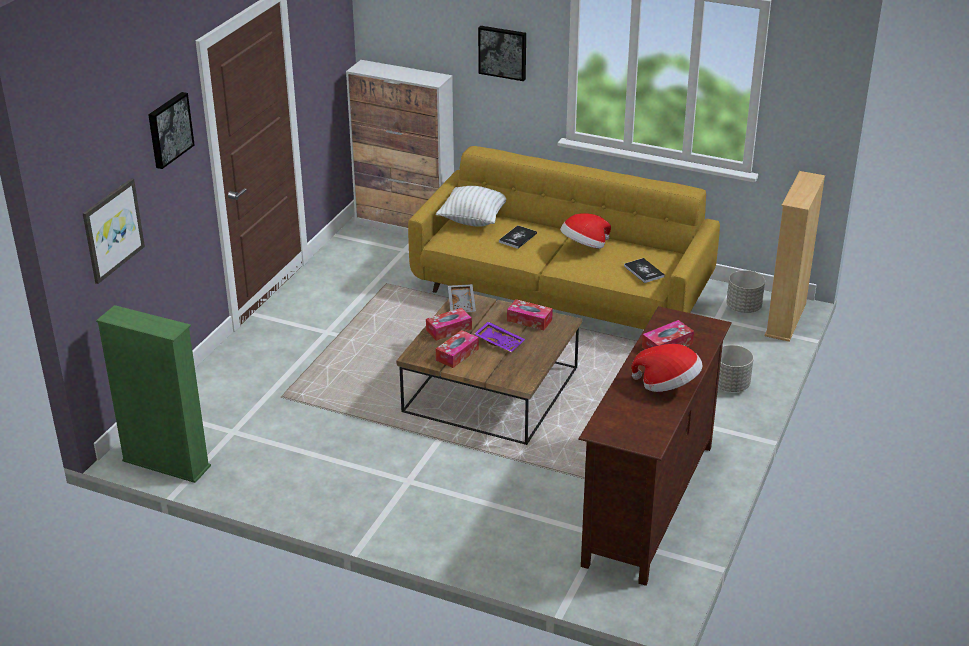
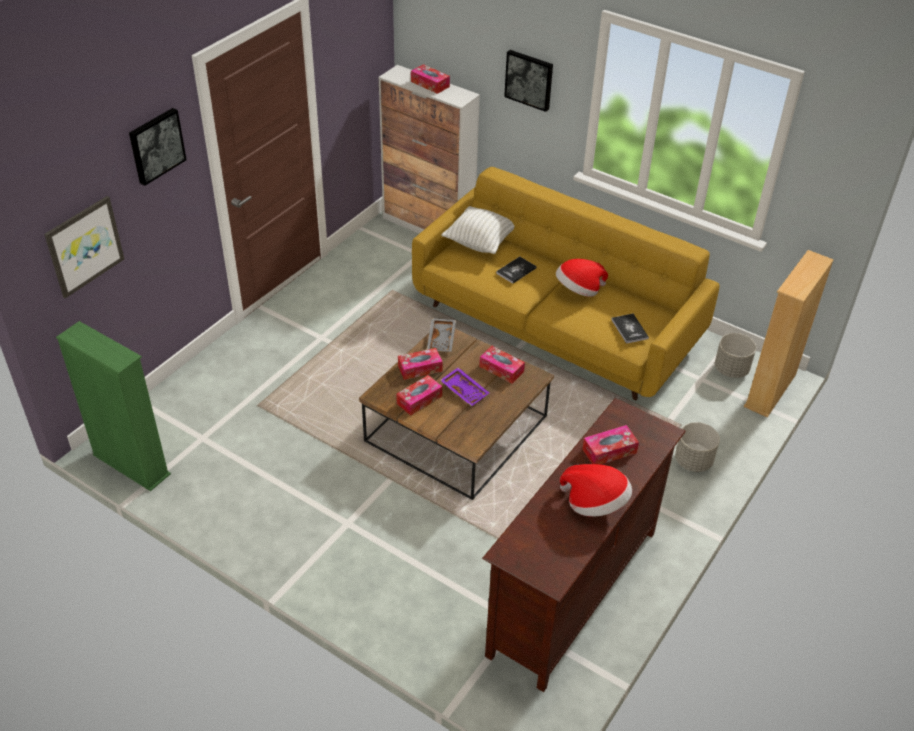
camera: 10 degrees right, 10 degrees up
none -> tissue box [411,64,450,94]

